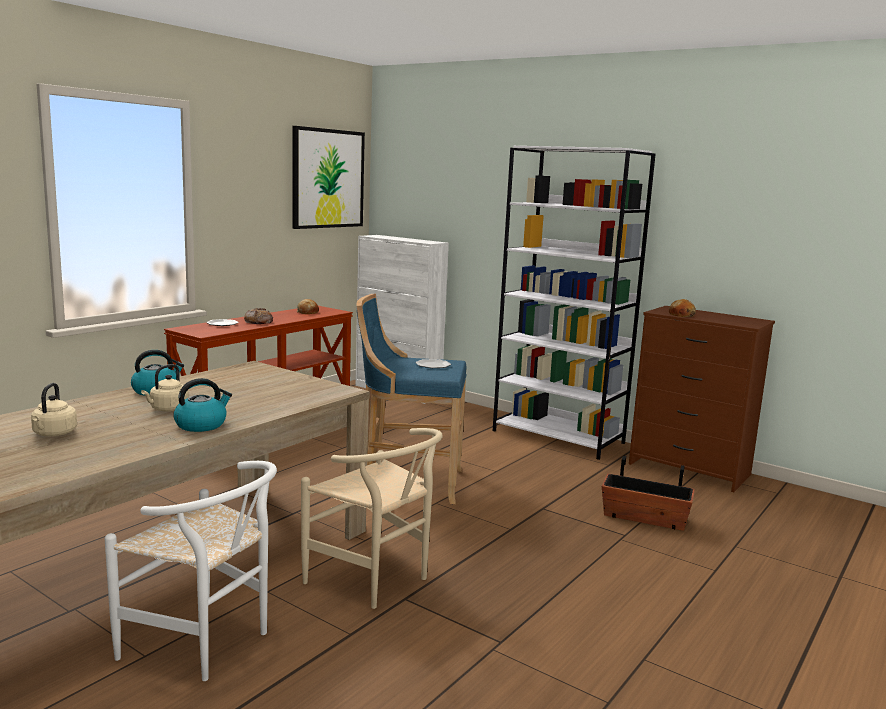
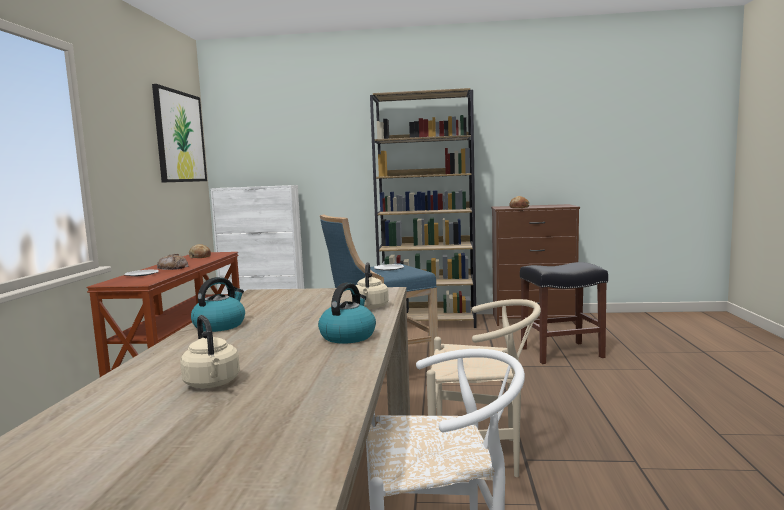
camera: 30 degrees left, 5 degrees down
beige kettle [141,364,189,412] -> beige kettle moved to [356,262,389,309]
white bookcase [493,146,656,460] -> brown bookcase [370,88,477,328]
planter [602,456,695,531] -> black stool [520,262,608,364]

